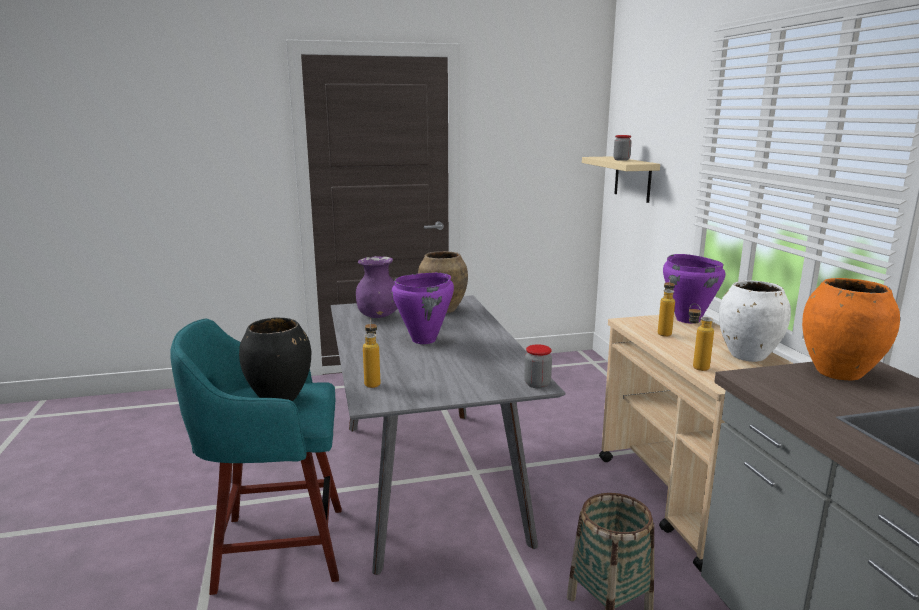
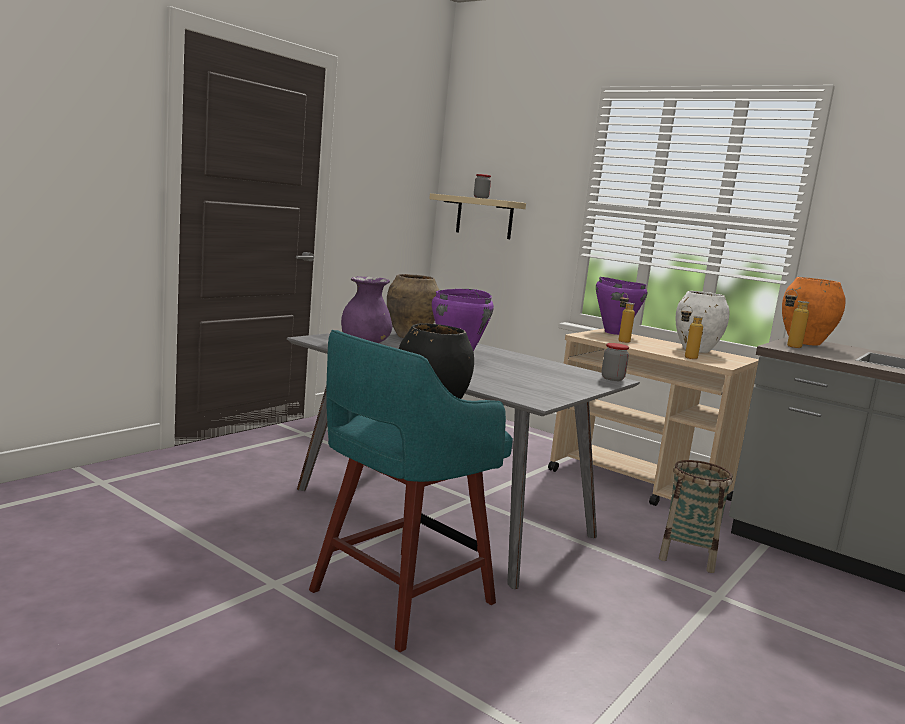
camera: 40 degrees left, 5 degrees down
bottle [363,319,380,388] -> bottle moved to [785,289,809,348]

